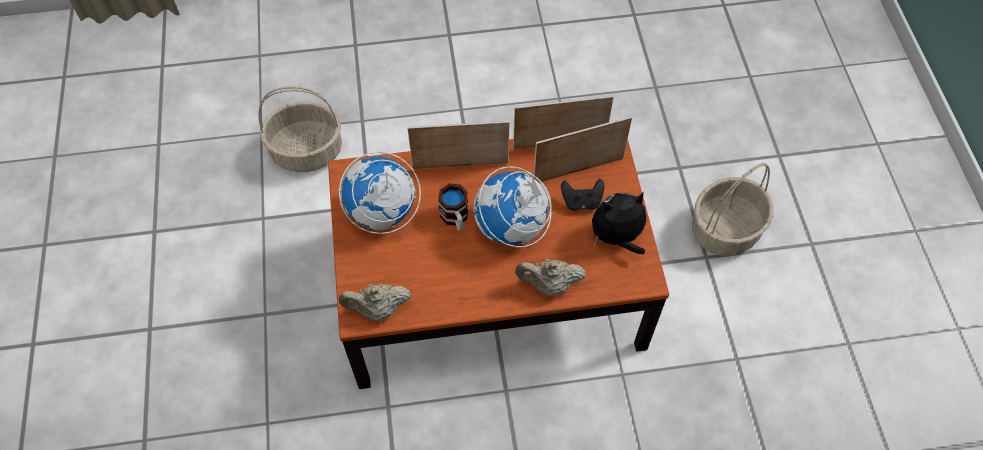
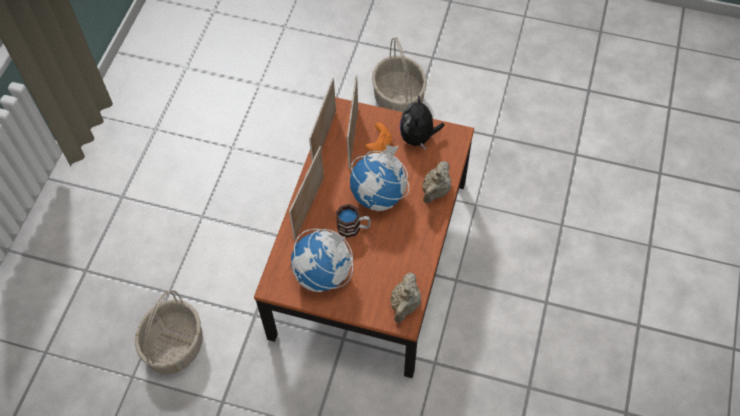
camera: 65 degrees left, 0 degrees up
black game controller [561,179,604,211] -> orange game controller [366,123,392,154]

